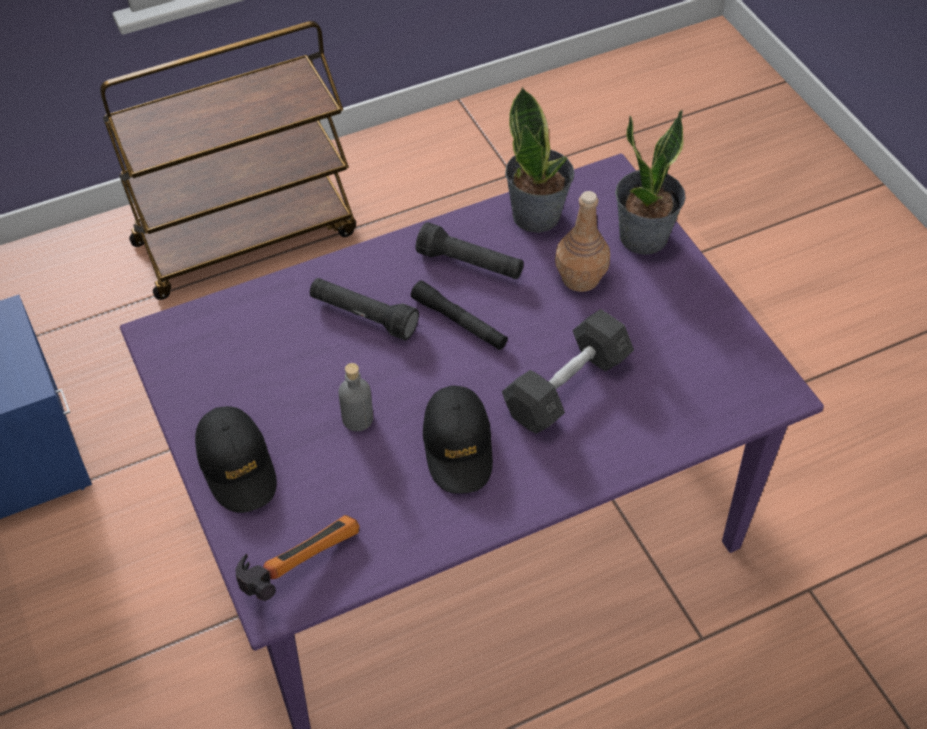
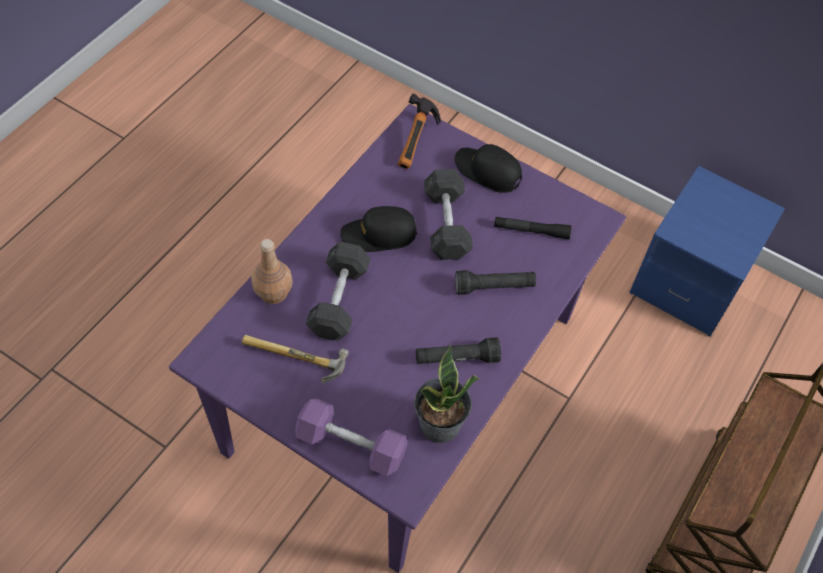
camera: 145 degrees right, 5 degrees up
grey bottle [338,363,373,431] -> grey dumbbell [424,169,473,260]
black flashlight [411,280,508,350] -> black flashlight moved to [494,217,572,239]
black cap [423,385,493,494] -> black cap turned 60 degrees counterclockwise [340,206,417,252]
brown bottle [555,191,610,292] -> brown bottle moved to [251,239,293,304]
potted plant [615,110,685,255] -> purple dumbbell [295,399,407,476]
none -> hammer [242,335,349,383]

